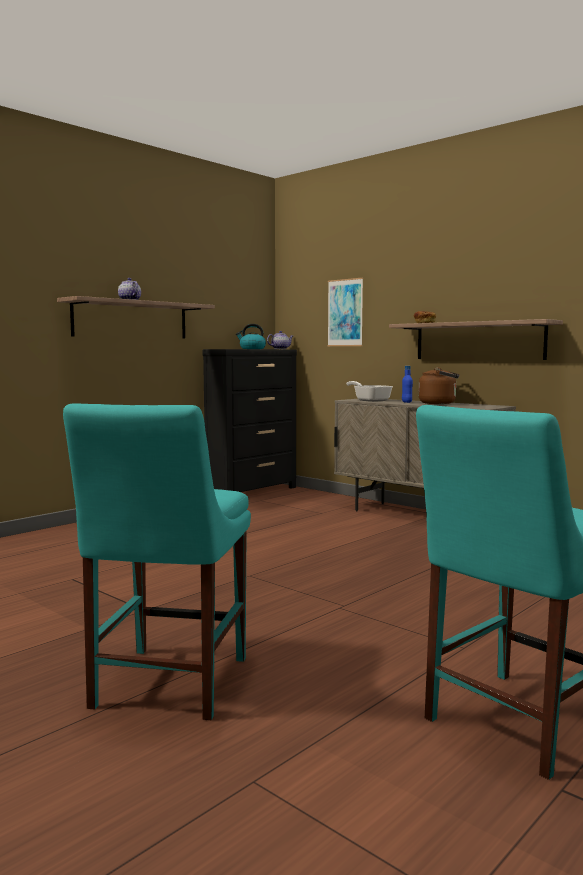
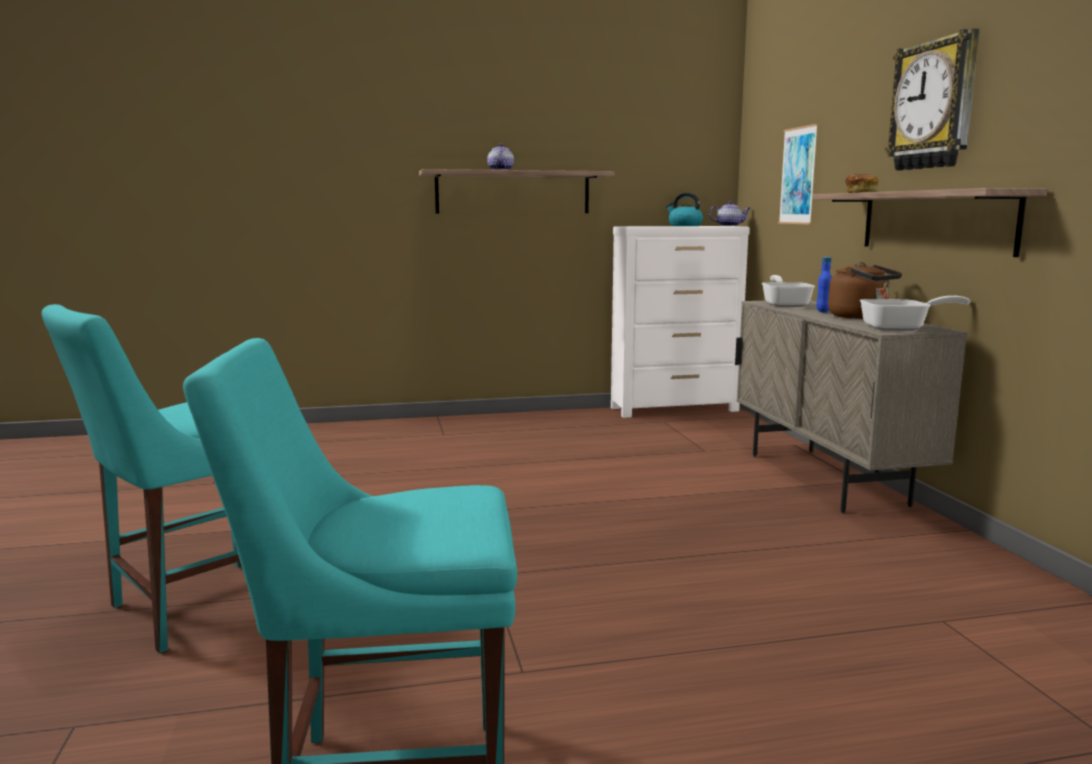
camera: 35 degrees right, 5 degrees up
black dresser [203,349,297,492] -> white dresser [611,226,750,418]
none -> frying pan [860,296,971,331]
none -> wall clock [885,28,980,170]

